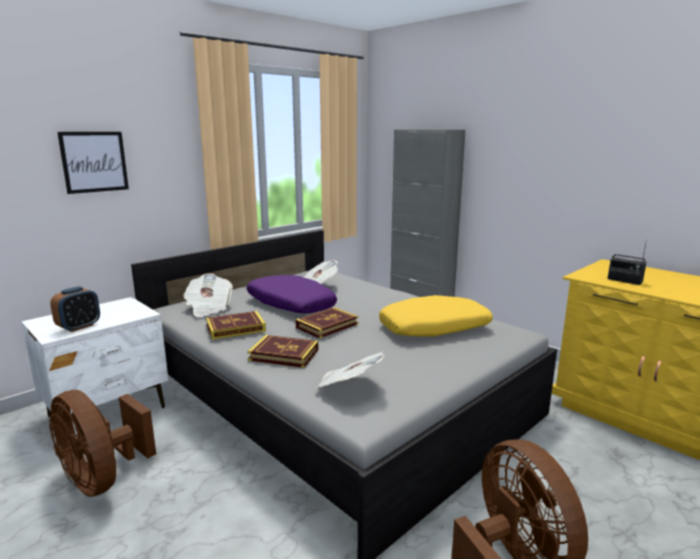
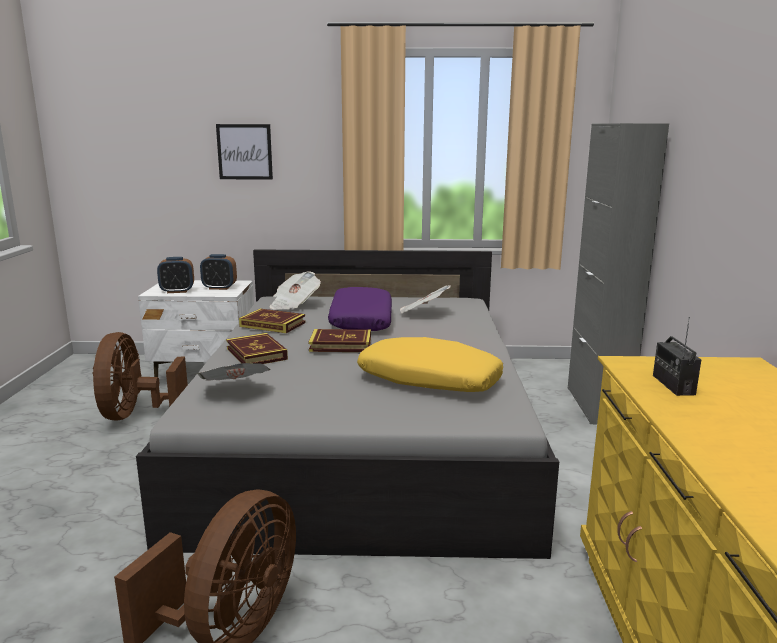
camera: 45 degrees right, 0 degrees up
none -> alarm clock [200,254,237,290]

